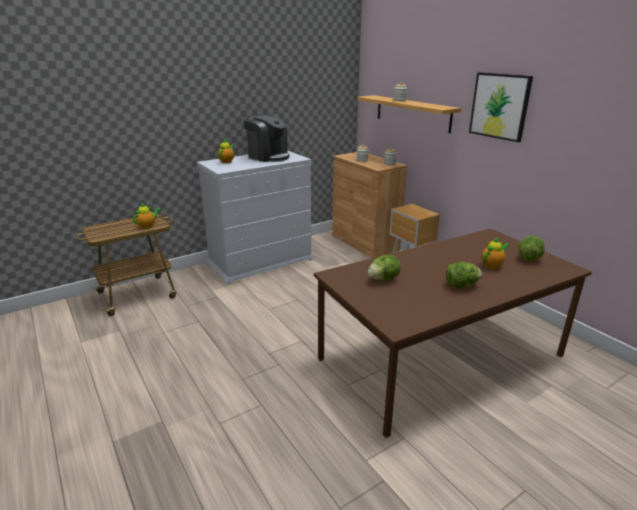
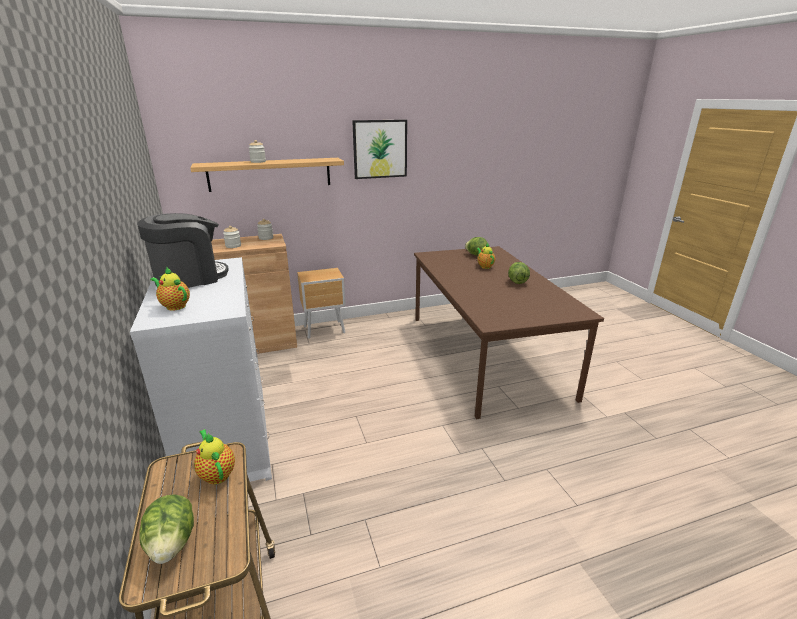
camera: 75 degrees left, 0 degrees up
lettuce [368,255,401,281] -> lettuce moved to [139,494,194,564]

